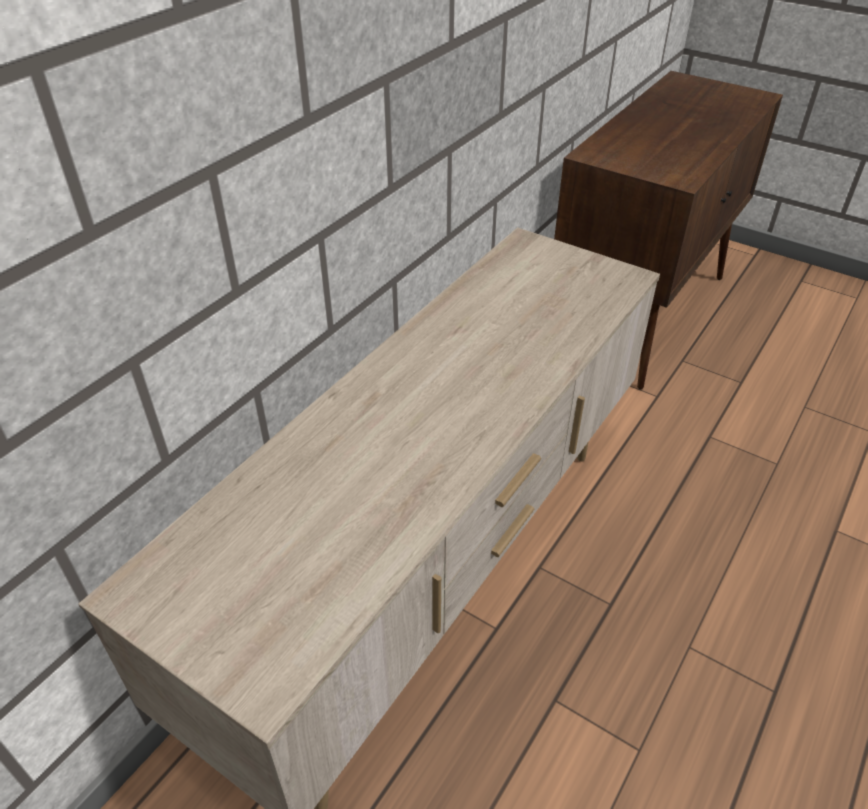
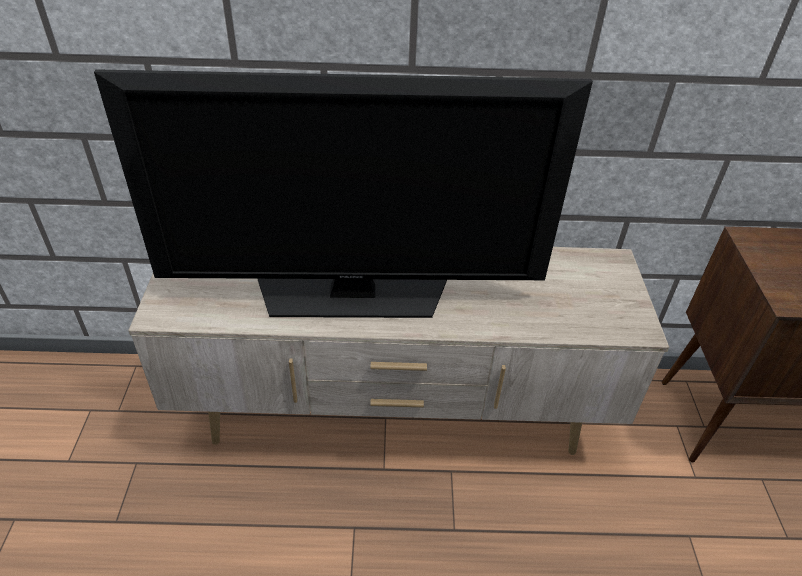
camera: 55 degrees right, 0 degrees up
none -> television [94,69,593,318]

